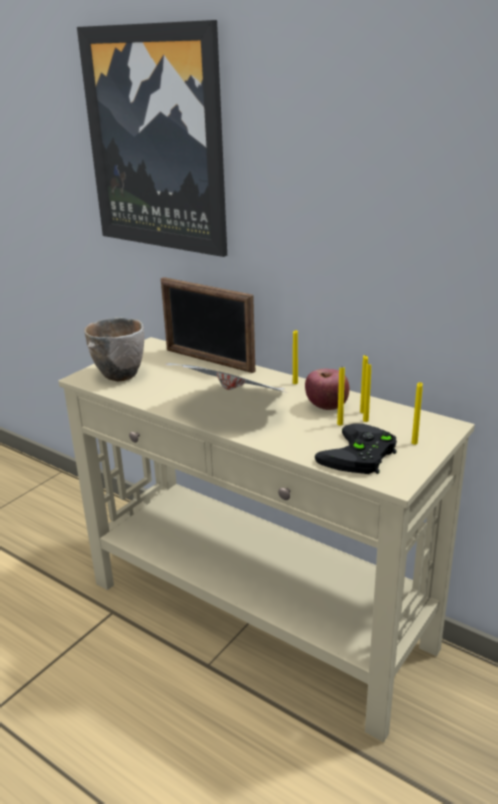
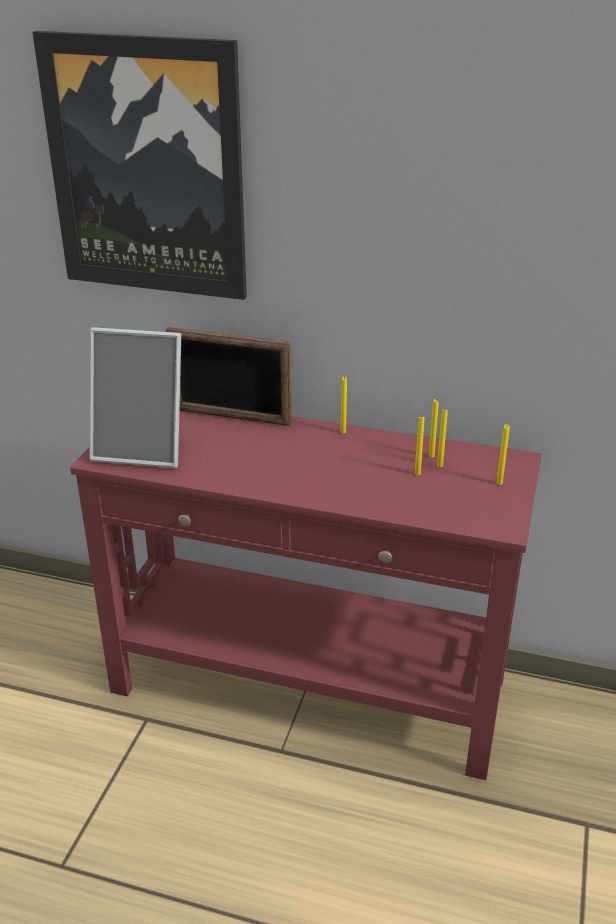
camera: 20 degrees left, 5 degrees up
beige console table [58,337,475,742] -> red console table [70,411,542,780]
bowl [84,317,144,381] -> picture frame [90,327,181,468]
newspaper [165,363,288,393] -> none
apple [305,369,350,410] -> none
black game controller [315,424,397,474] -> none

